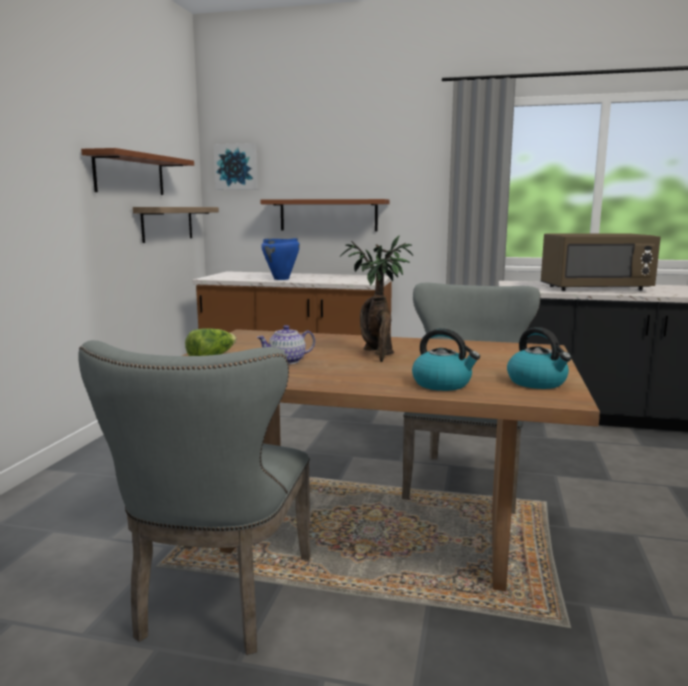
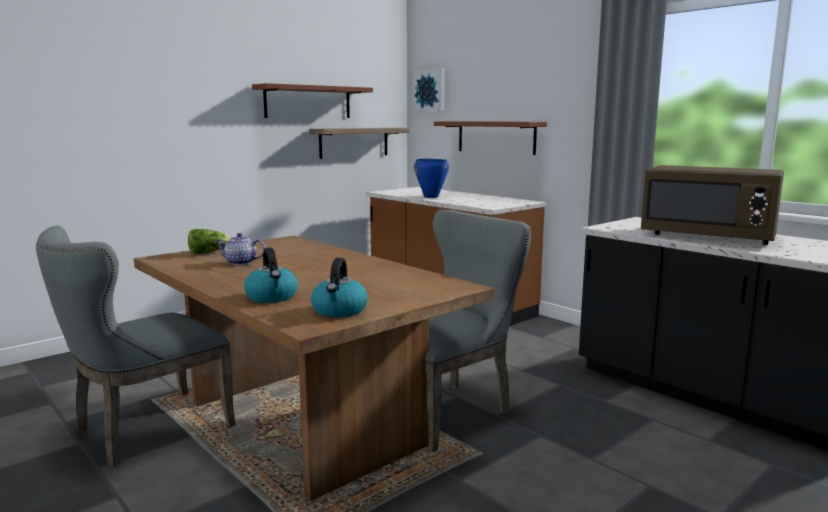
camera: 35 degrees right, 0 degrees up
potted plant [340,235,413,362] -> none

